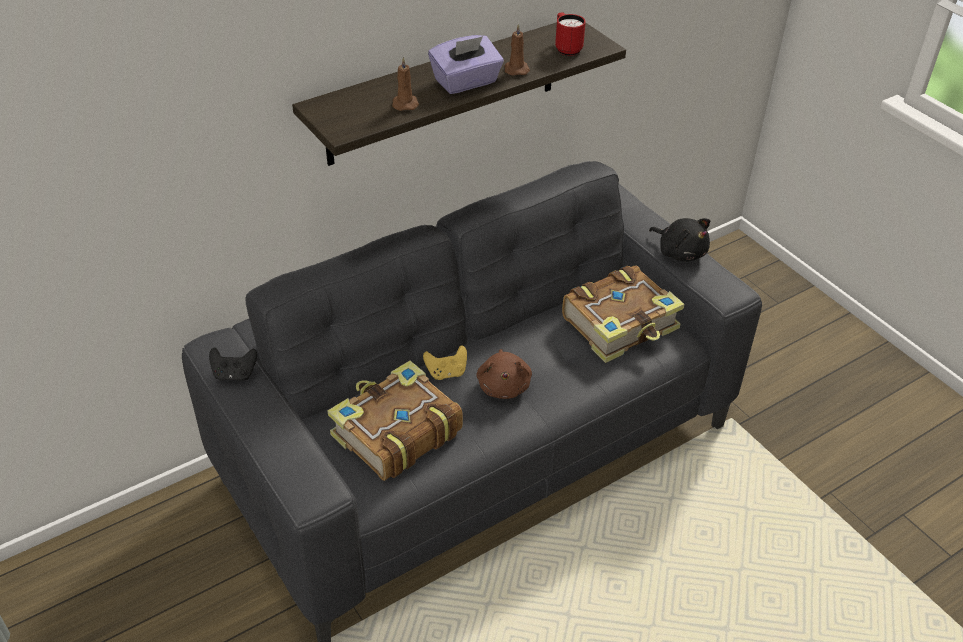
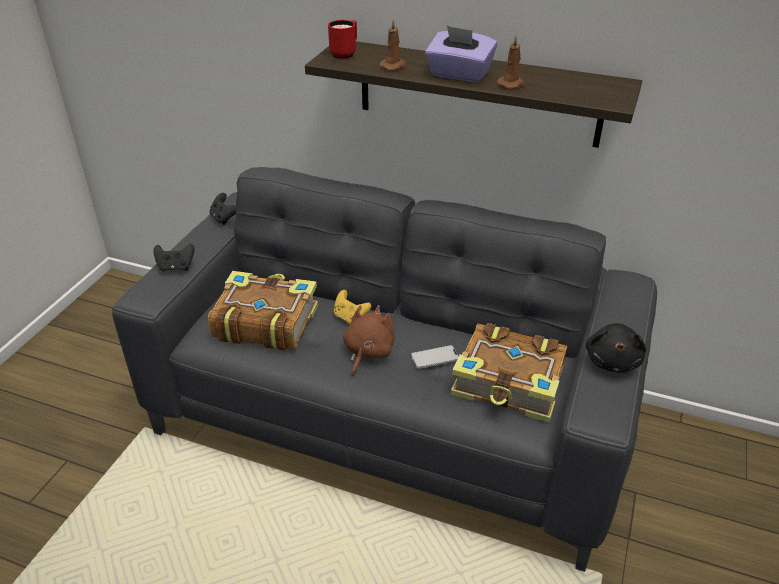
camera: 55 degrees right, 5 degrees down
brown plush toy [477,349,532,399] -> brown plush toy turned 150 degrees clockwise [343,305,395,376]
red mug [555,12,586,56] -> red mug moved to [328,20,357,59]
none -> black game controller [153,244,195,271]
none -> phone [411,345,459,369]

